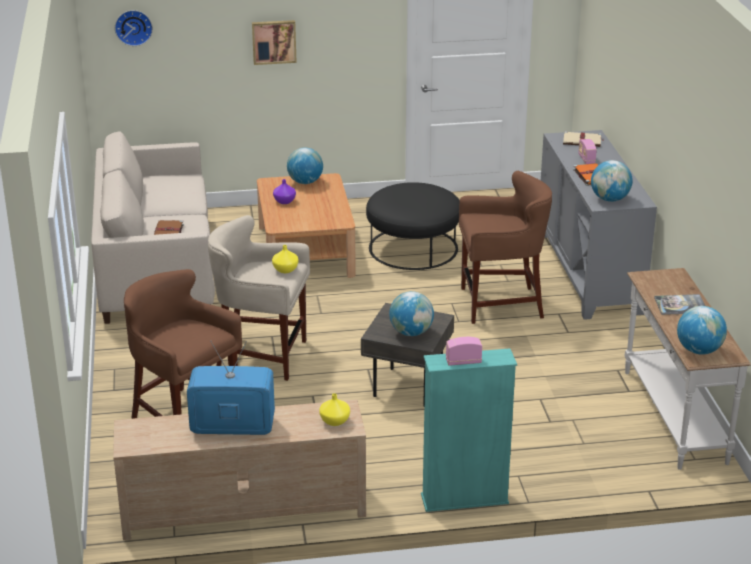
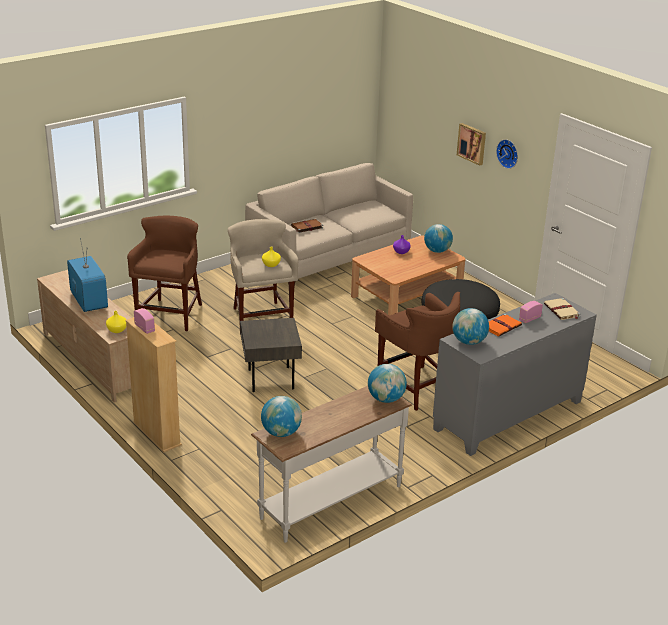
camera: 60 degrees right, 0 degrees up
wall clock [115,10,153,46] -> wall clock moved to [496,139,518,169]
globe [389,291,434,336] -> globe moved to [368,364,407,403]
turquoise bookcase [421,348,517,512] -> beige bookcase [125,317,182,452]
book [654,294,705,315] -> none

